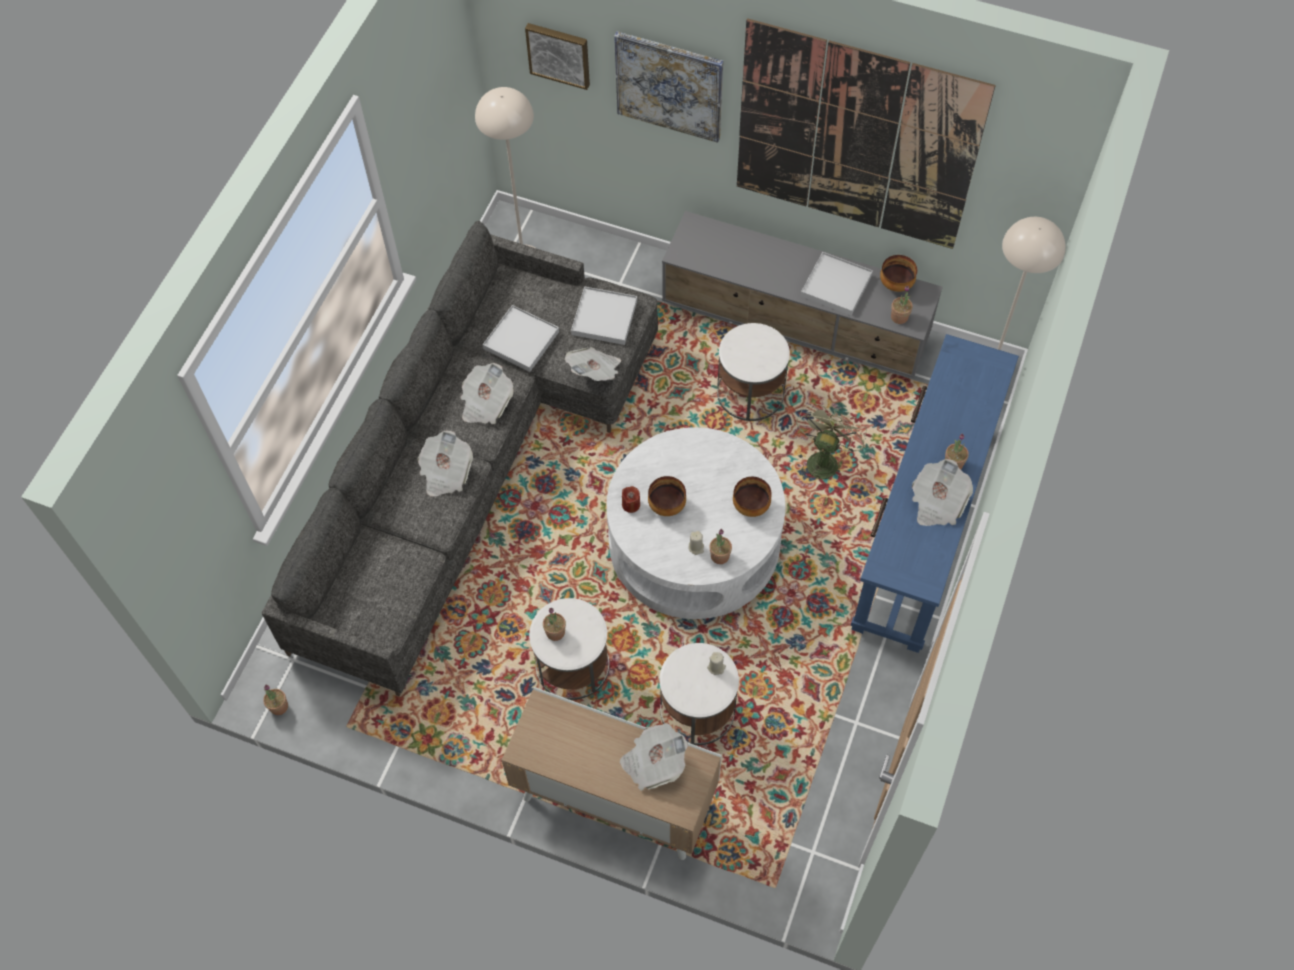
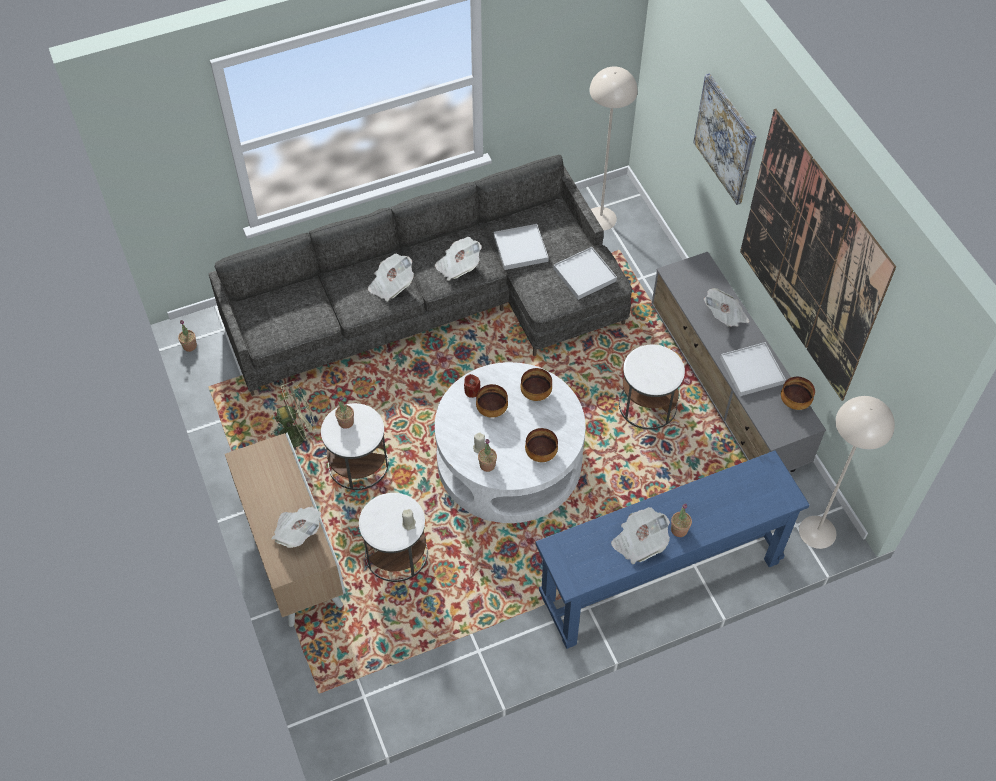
camera: 45 degrees right, 5 degrees down
picture [525,23,590,90] -> none
newspaper [565,347,621,381] -> newspaper moved to [704,288,749,327]
green fan [796,404,867,479] -> green fan moved to [271,381,317,450]
potted plant [891,286,913,324] -> none
none -> bowl [520,368,552,401]

